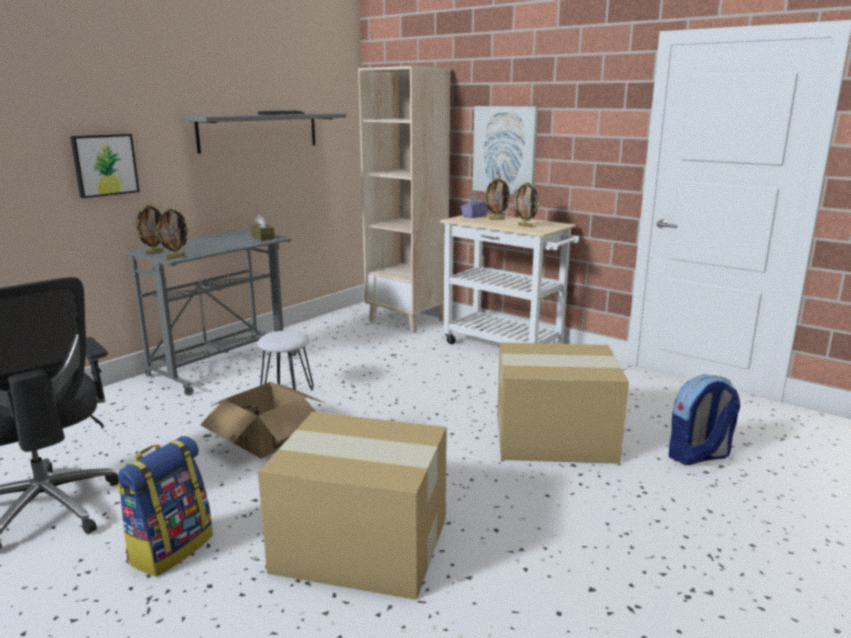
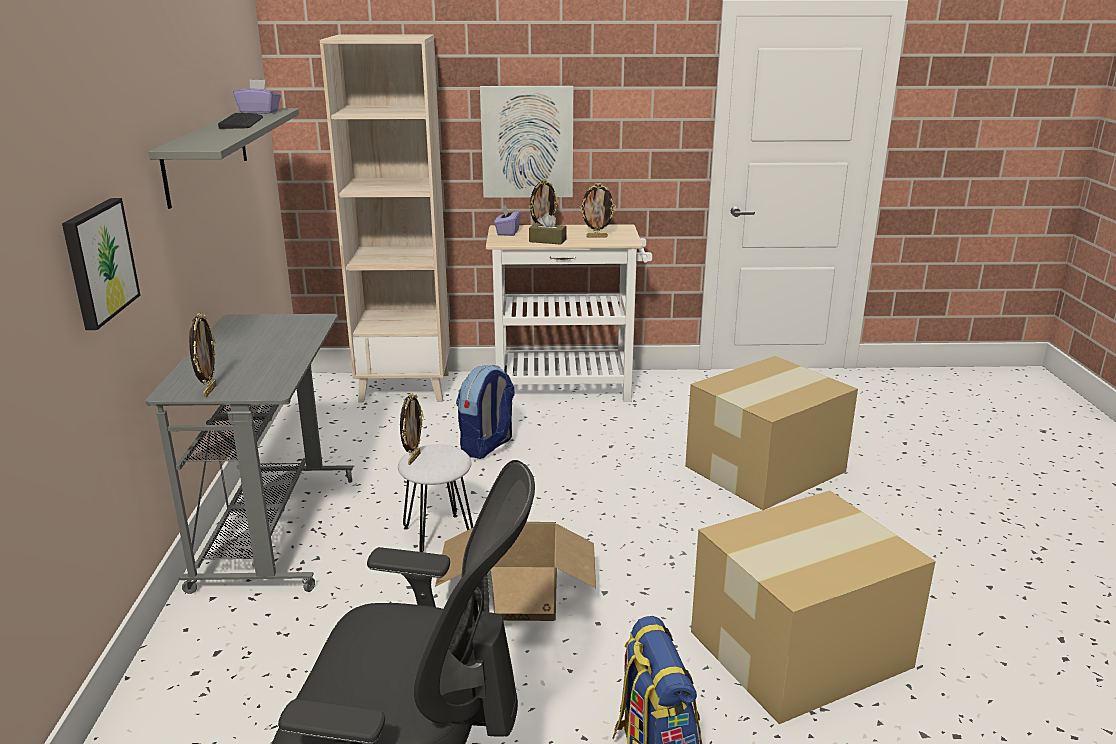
camera: 40 degrees left, 5 degrees up
picture frame [155,207,190,259] -> picture frame moved to [400,393,423,465]
brown tissue box [250,215,275,241] -> brown tissue box moved to [529,213,566,245]
backpack [669,374,740,465] -> backpack moved to [456,365,515,459]
none -> purple tissue box [233,79,281,114]

